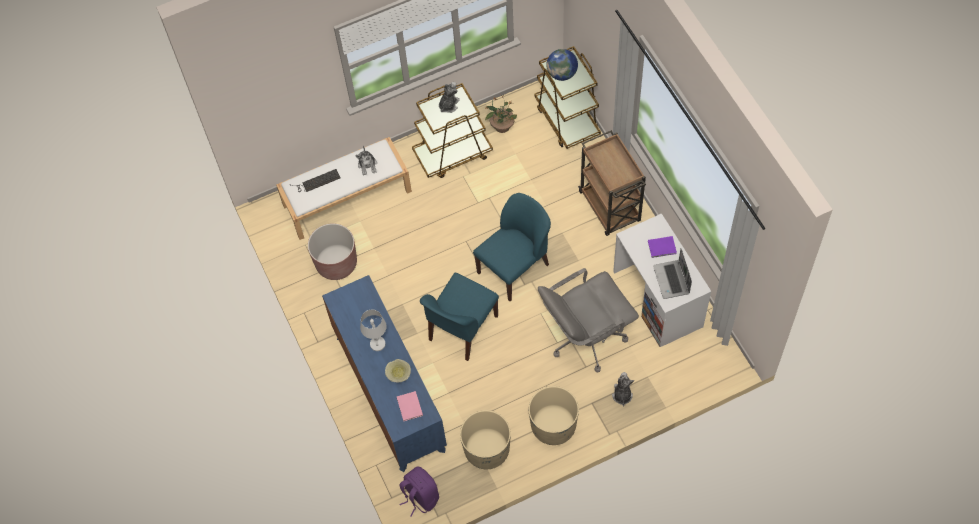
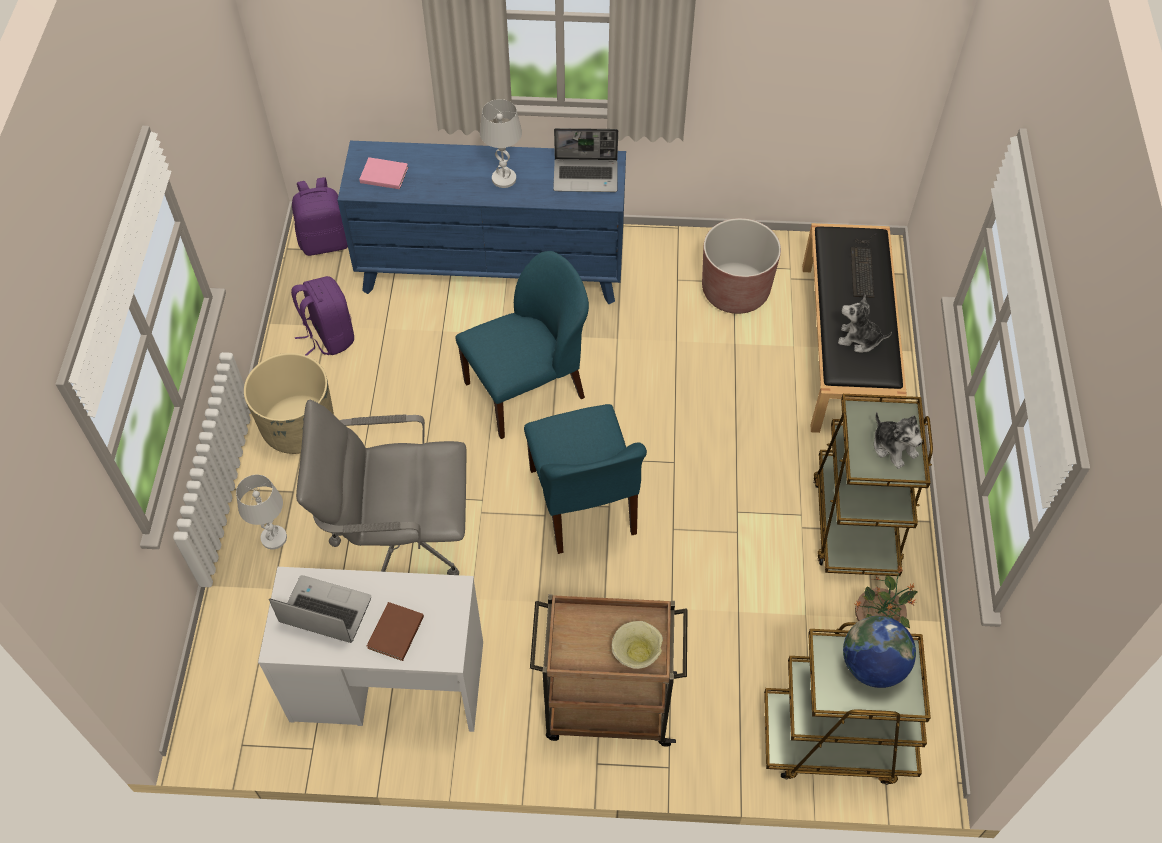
camera: 115 degrees right, 5 degrees down
white bench [276,137,412,240] -> black bench [802,223,907,433]
beige bowl [385,359,411,382] -> beige bowl moved to [612,621,663,669]
blue chair [420,273,499,361] -> blue chair turned 90 degrees clockwise [455,251,589,439]
beige planter [460,410,511,469] -> purple backpack [291,276,354,356]
grey office chair [538,268,639,372] -> grey office chair turned 90 degrees counterclockwise [296,400,467,575]
plush toy [612,372,634,407] -> white table lamp [236,475,287,549]
purple book [648,236,677,258] -> brown book [367,602,424,661]
none -> laptop [553,128,618,192]

